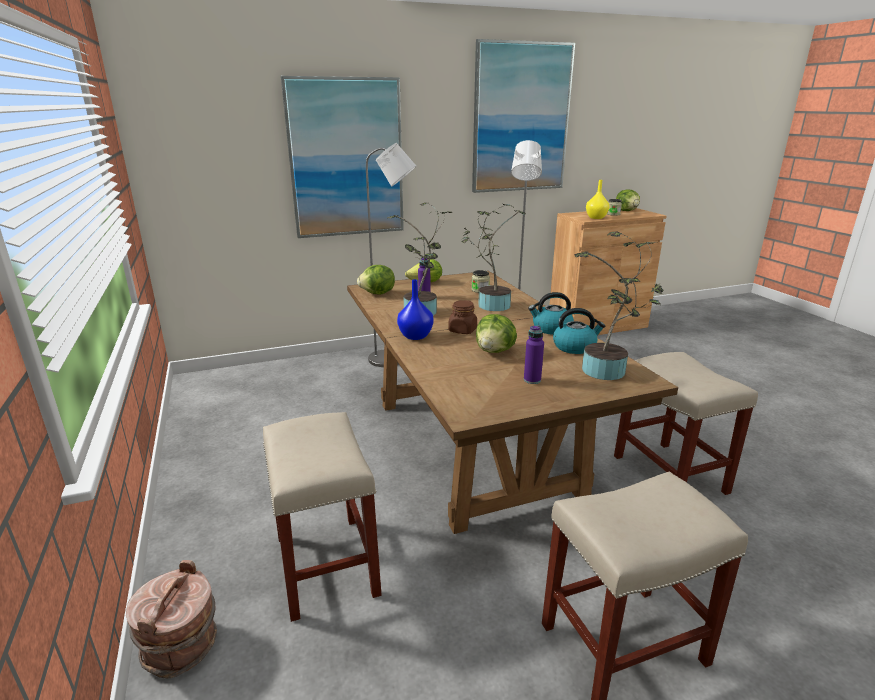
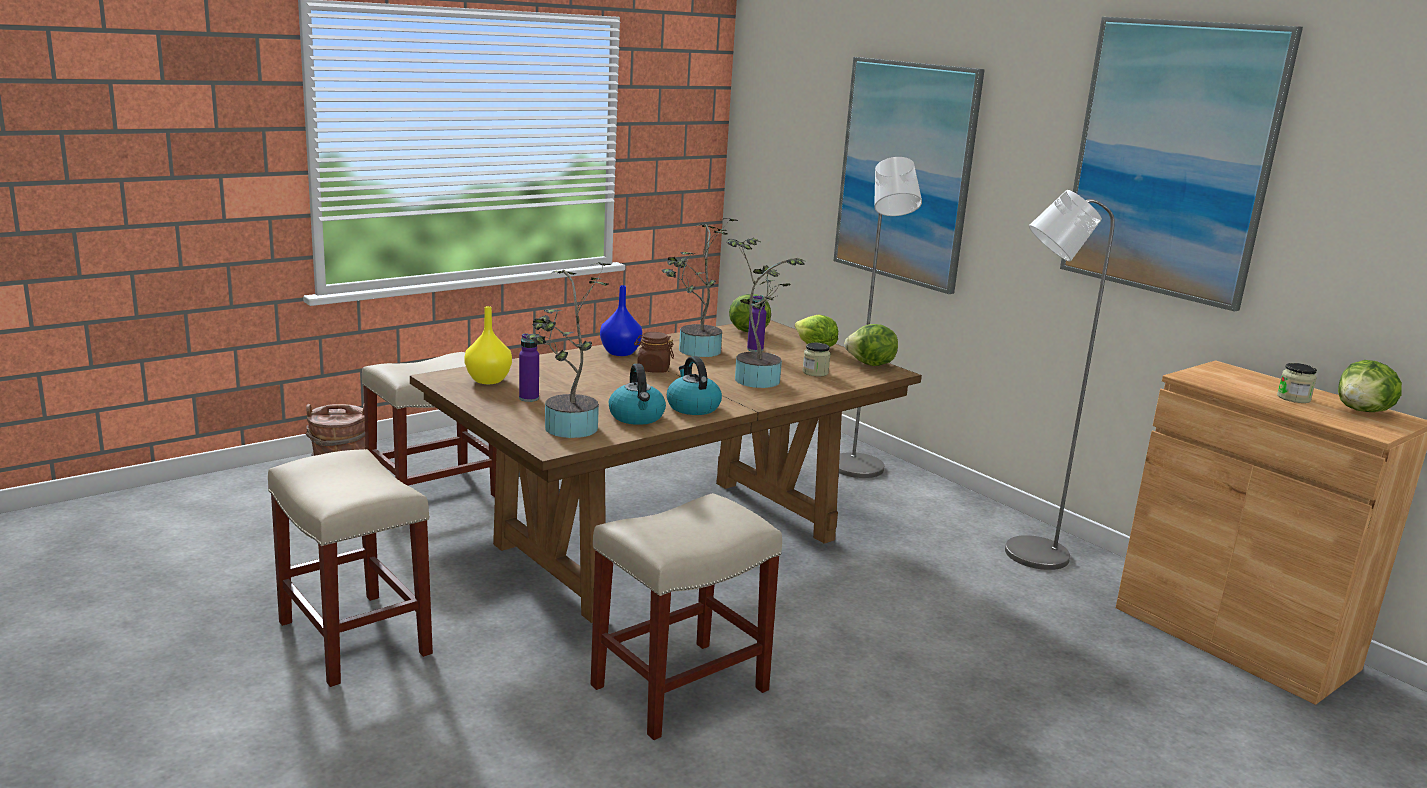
camera: 70 degrees right, 5 degrees down
lettuce [476,314,517,353] -> lettuce moved to [844,324,898,366]
yellow vase [586,180,610,219] -> yellow vase moved to [464,306,512,384]

